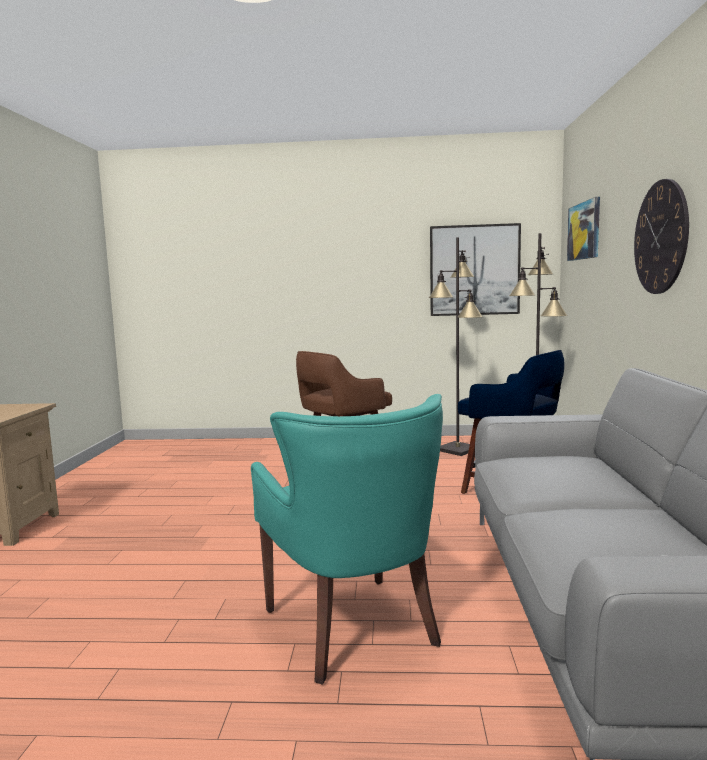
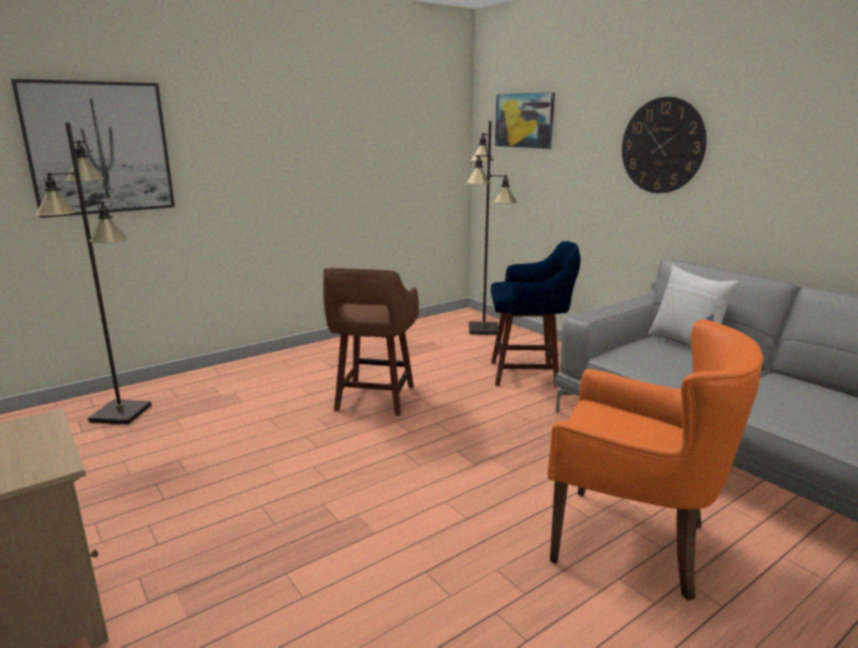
camera: 40 degrees left, 10 degrees up
turquoise armchair [251,394,443,685] -> orange armchair [548,320,763,601]
black floor lamp [429,237,483,456] -> black floor lamp moved to [35,122,151,425]
picture [430,223,521,316] -> picture moved to [11,79,175,218]
none -> grey pillow [648,265,739,346]

